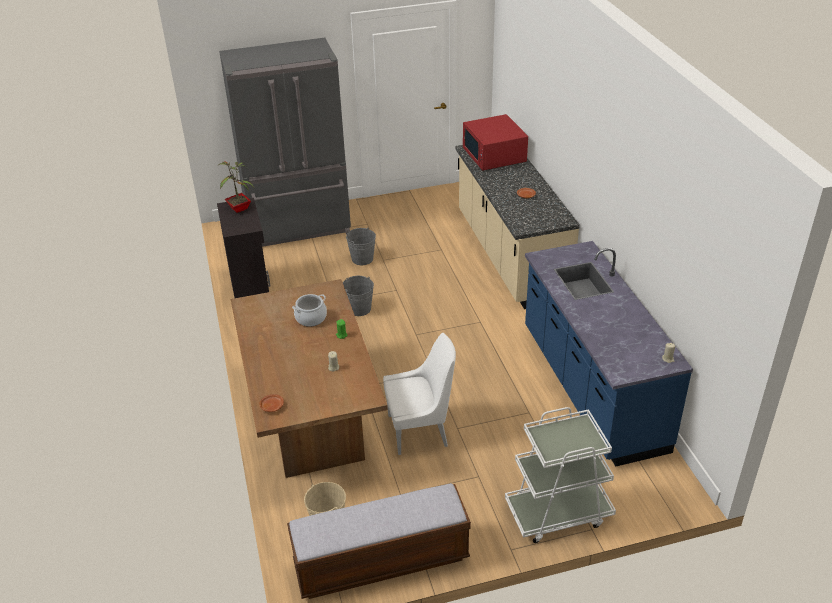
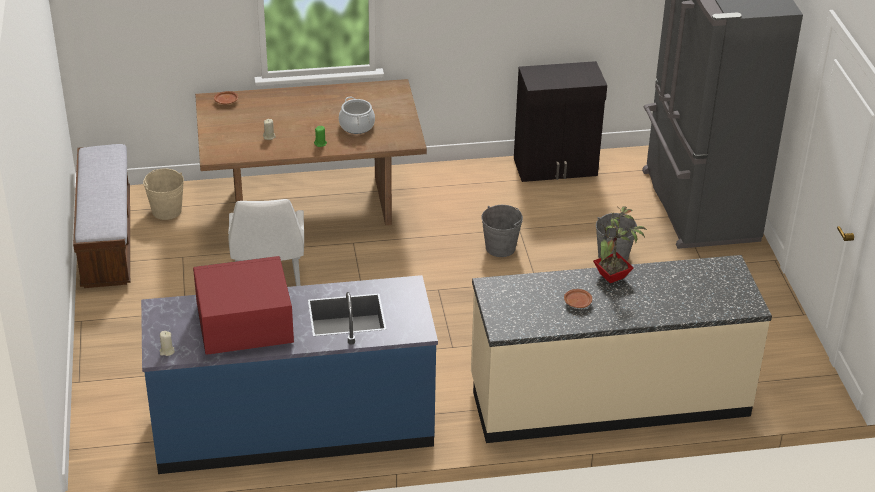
camera: 95 degrees right, 0 degrees up
potted plant [219,161,254,213] -> potted plant moved to [593,206,647,283]
red microwave [463,114,528,171] -> red microwave moved to [193,256,294,355]
white cart [505,407,616,543] -> none

